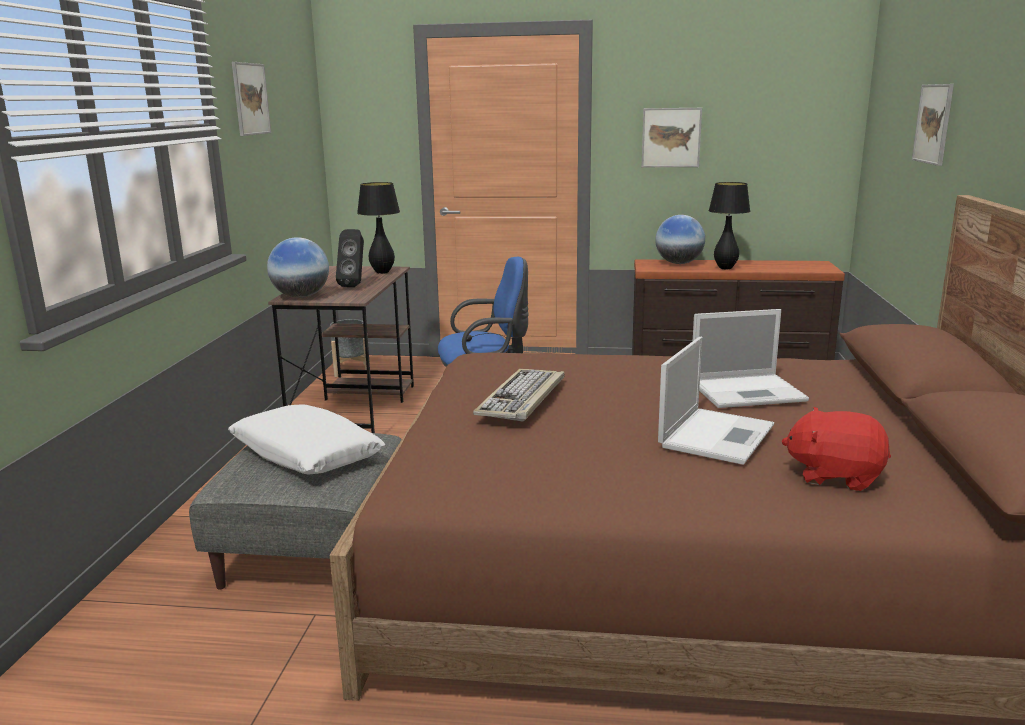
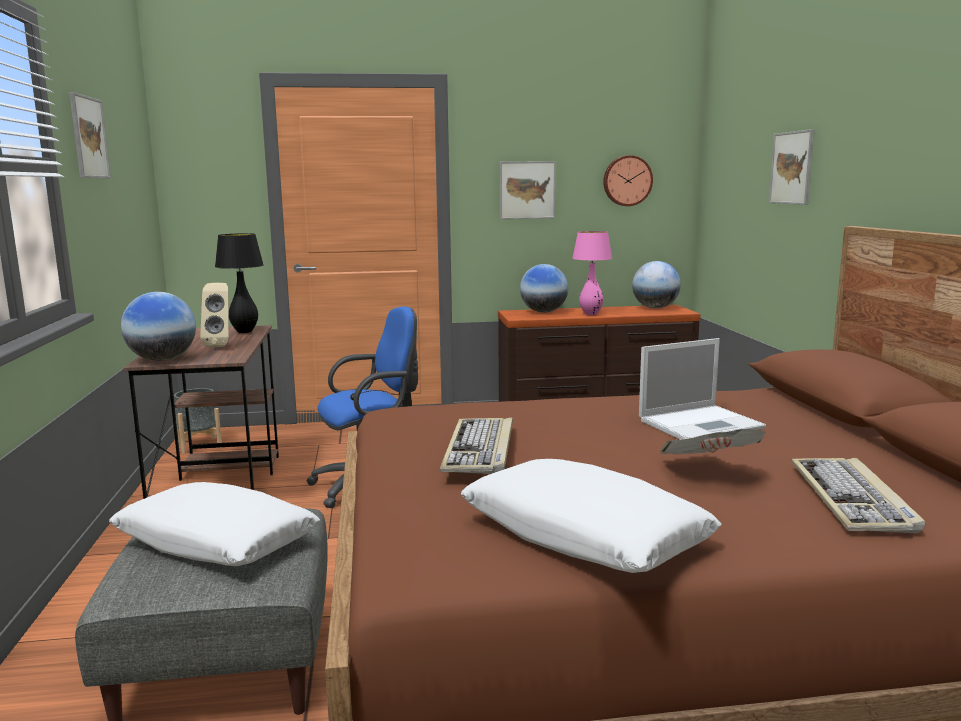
camera: 15 degrees left, 5 degrees down
black speaker [336,229,364,287] -> beige speaker [200,283,229,347]
laptop [658,337,774,465] -> newspaper [660,429,766,454]
black table lamp [709,182,750,269] -> pink table lamp [572,231,612,315]
red plush toy [782,407,891,491] -> keyboard [791,458,925,533]
none -> white pillow [461,459,722,573]
none -> wall clock [603,155,653,206]
none -> globe [632,261,681,309]

